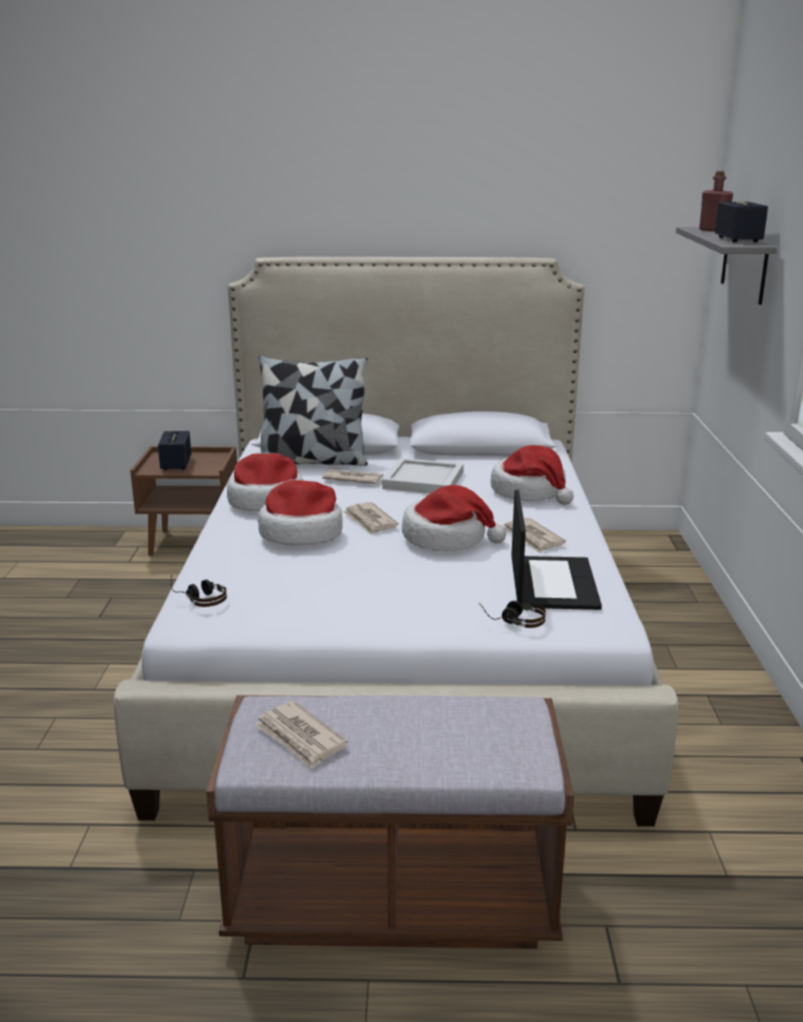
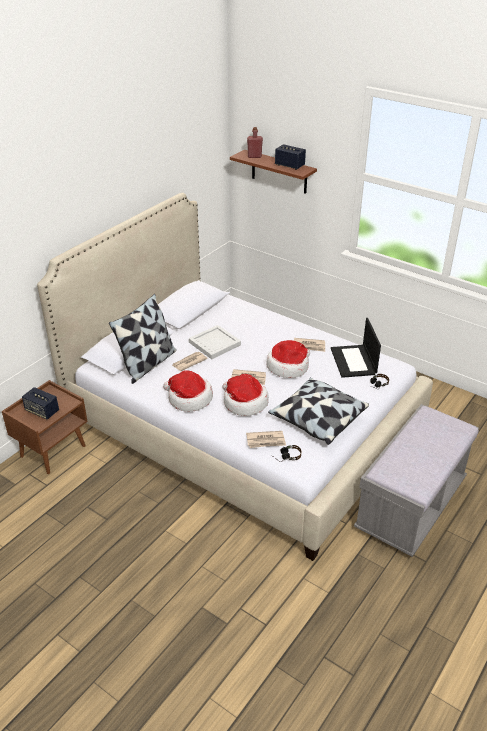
camera: 55 degrees left, 15 degrees up
brown bench [206,695,574,949] -> grey bench [354,404,479,557]
newspaper [255,701,348,769] -> newspaper moved to [246,431,286,448]
hat [491,445,574,505] -> none
laptop [511,490,602,610] -> laptop turned 135 degrees counterclockwise [331,318,381,378]
grey shelf [676,227,777,305] -> brown shelf [230,150,317,194]
none -> pillow [268,378,369,445]

